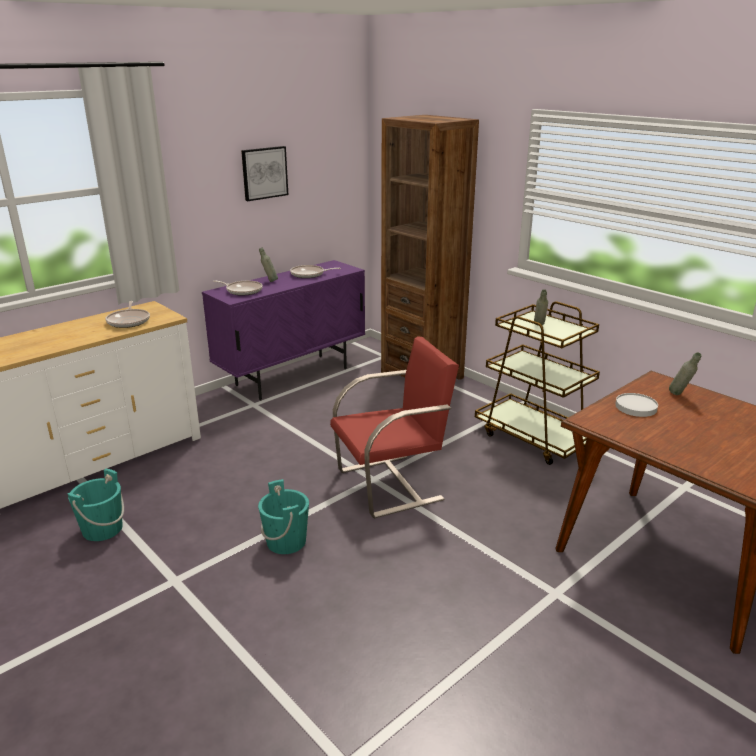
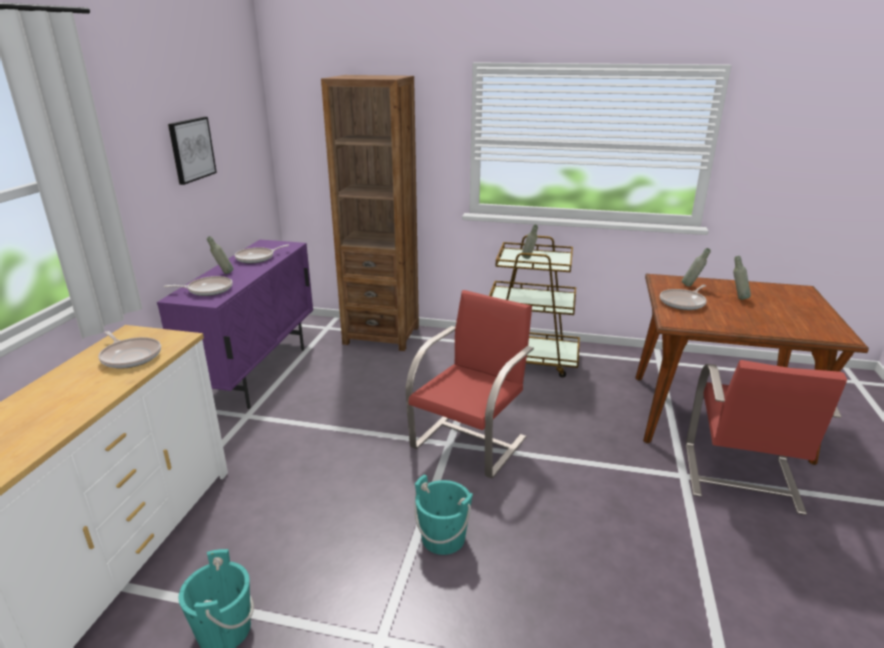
camera: 35 degrees left, 0 degrees up
white plate [615,393,658,417] -> frying pan [660,285,707,310]
none -> red chair [686,360,847,515]
none -> grey bottle [733,256,751,300]

